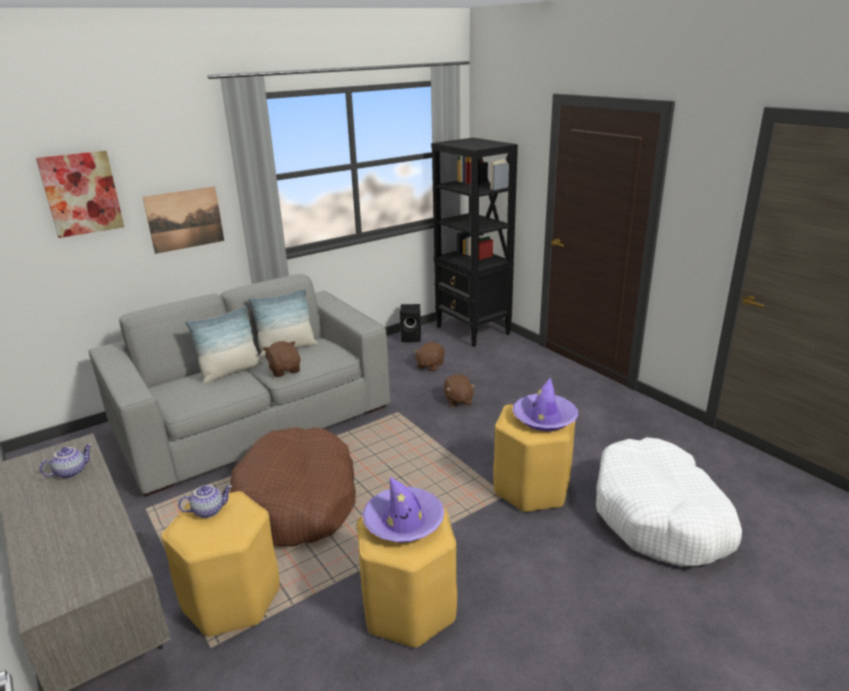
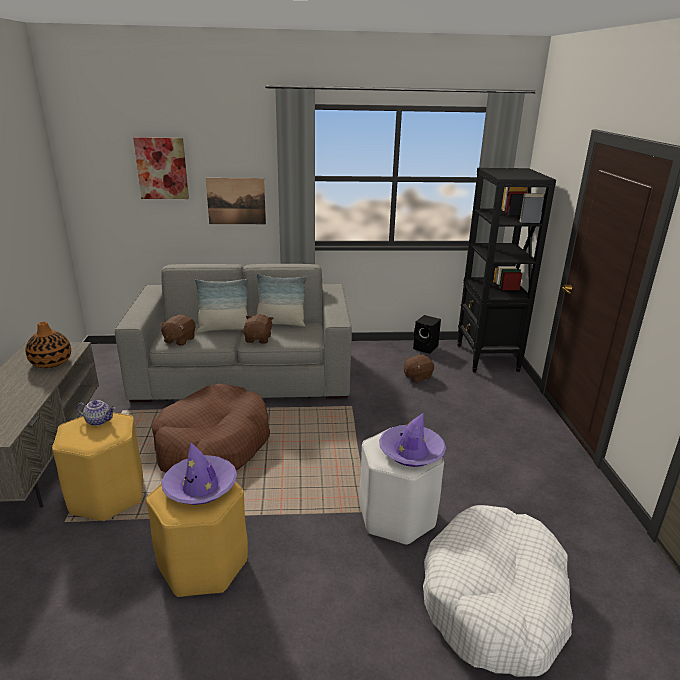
camera: 30 degrees right, 0 degrees up
teapot [40,444,92,478] -> vase [26,322,71,368]
brown plush toy [444,374,476,407] -> brown plush toy moved to [159,315,195,346]
yellow stool [493,404,575,512] -> white stool [360,427,444,545]

